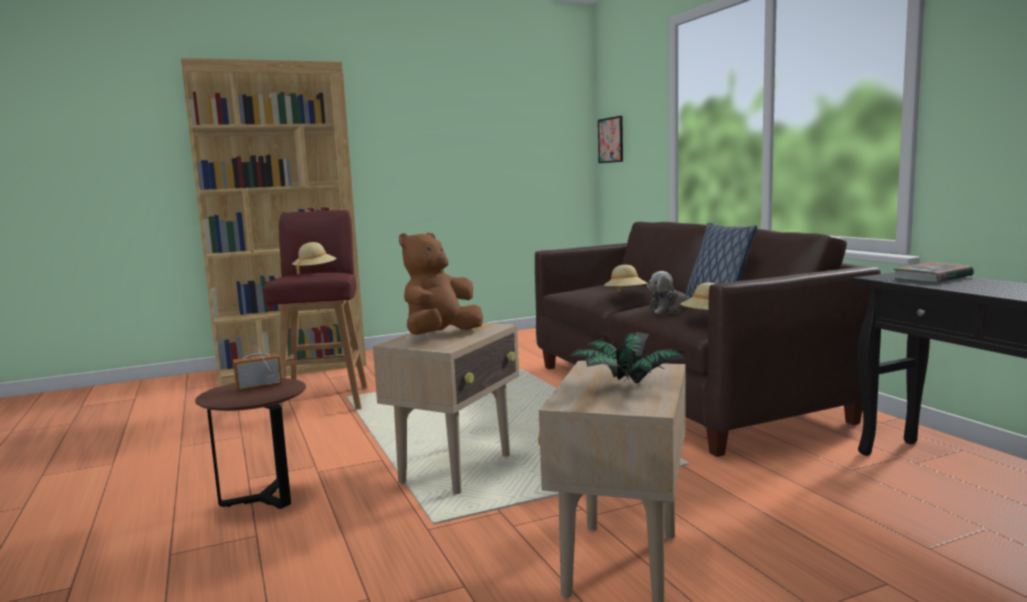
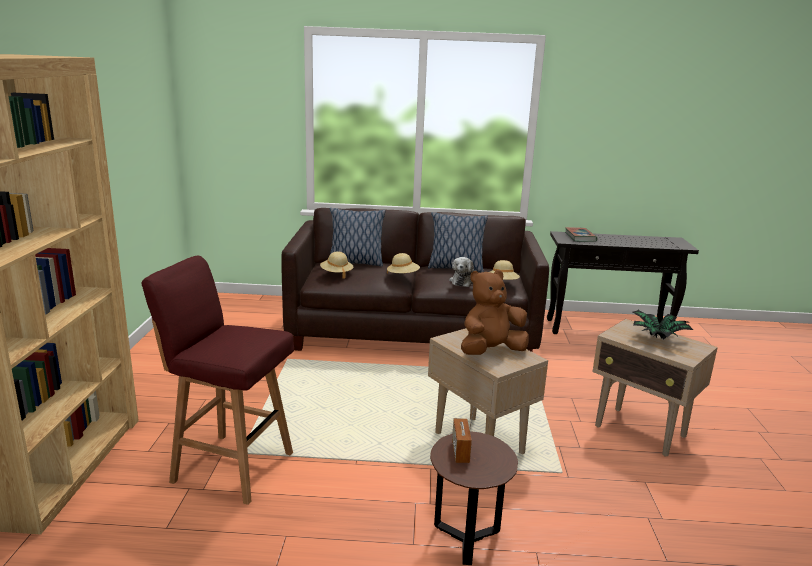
camera: 65 degrees left, 10 degrees up
beige hat [292,242,336,275] -> beige hat moved to [320,251,353,279]
brown plush toy [399,232,483,335] -> brown plush toy turned 90 degrees clockwise [461,270,529,355]
picture [598,116,623,163] -> none
none -> pillow [329,208,385,267]

